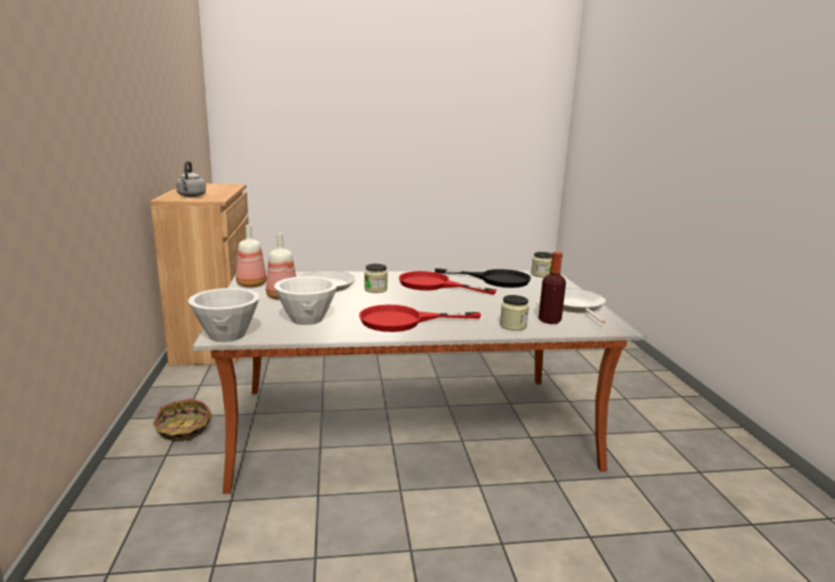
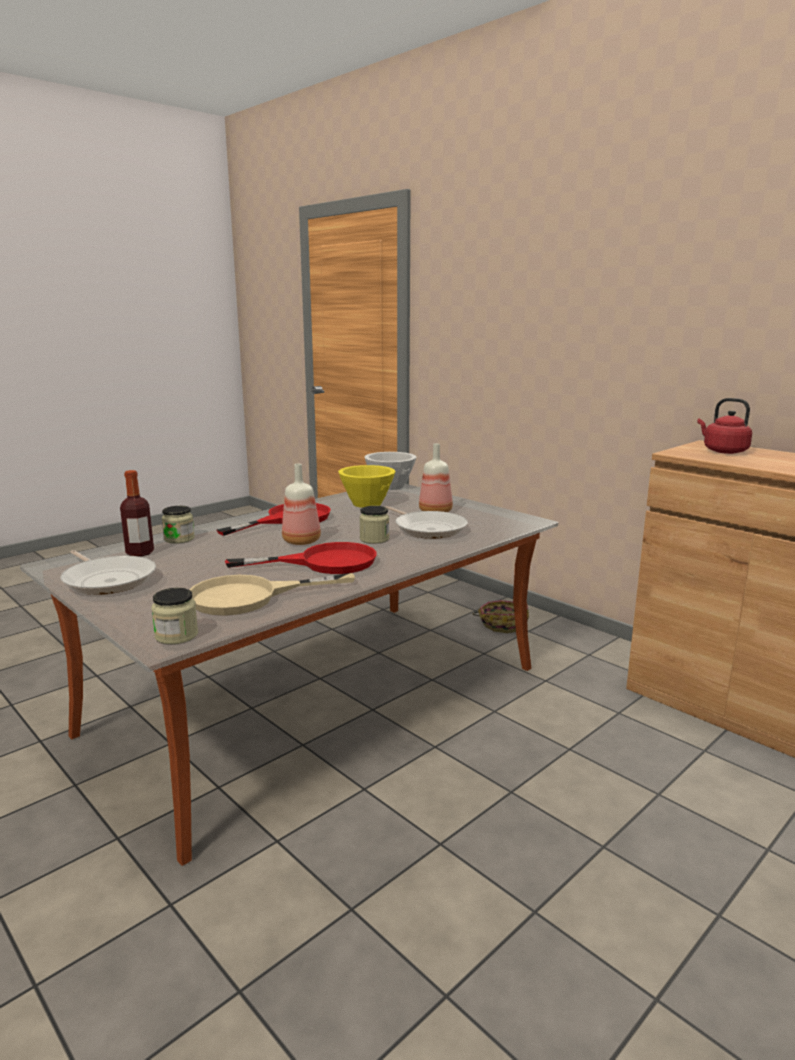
camera: 145 degrees right, 0 degrees up
grey kettle [176,161,206,197] -> red kettle [698,398,752,454]
bottle [236,225,267,287] -> bottle moved to [282,464,321,545]
white bowl [274,276,338,325] -> yellow bowl [338,465,396,508]
black frying pan [435,268,531,288] -> beige frying pan [189,573,355,616]

